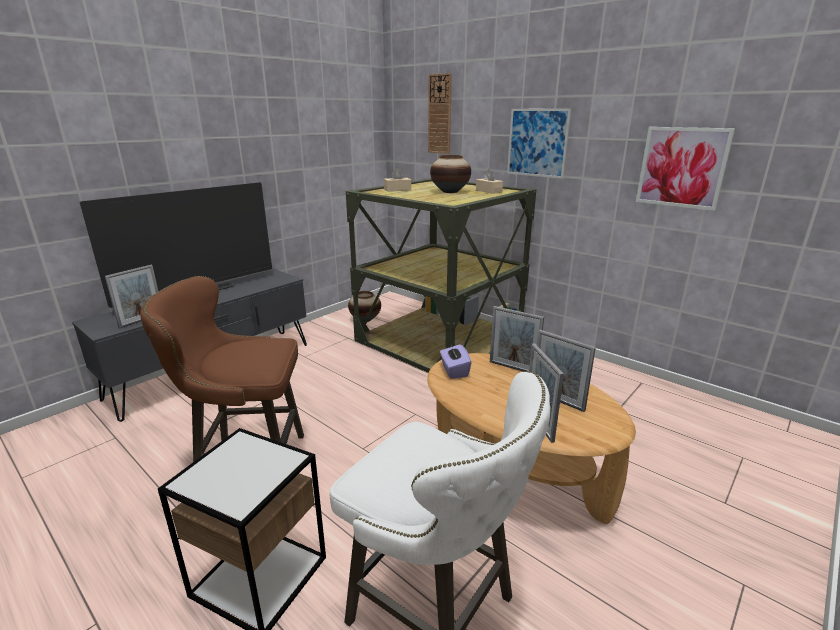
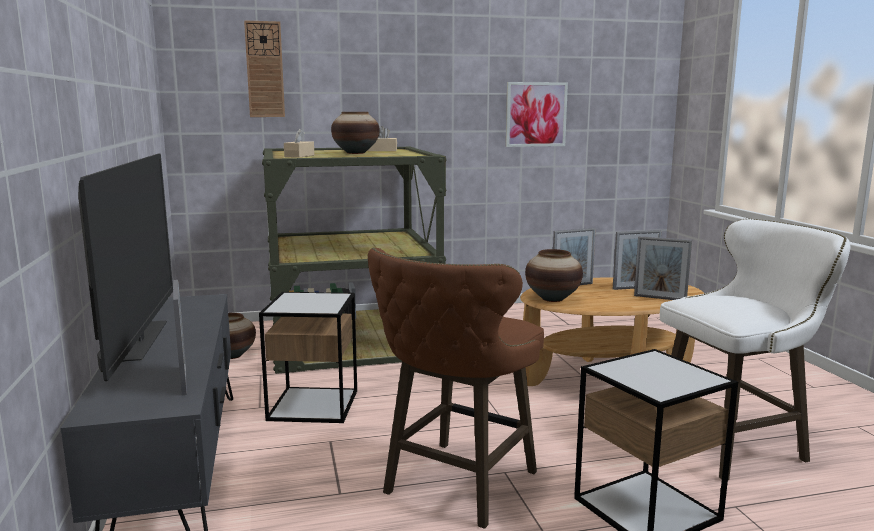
camera: 55 degrees left, 10 degrees down
purple tissue box [440,344,472,379] -> vase [525,249,583,302]
picture [507,108,571,179] -> none
none -> side table [259,292,357,423]

